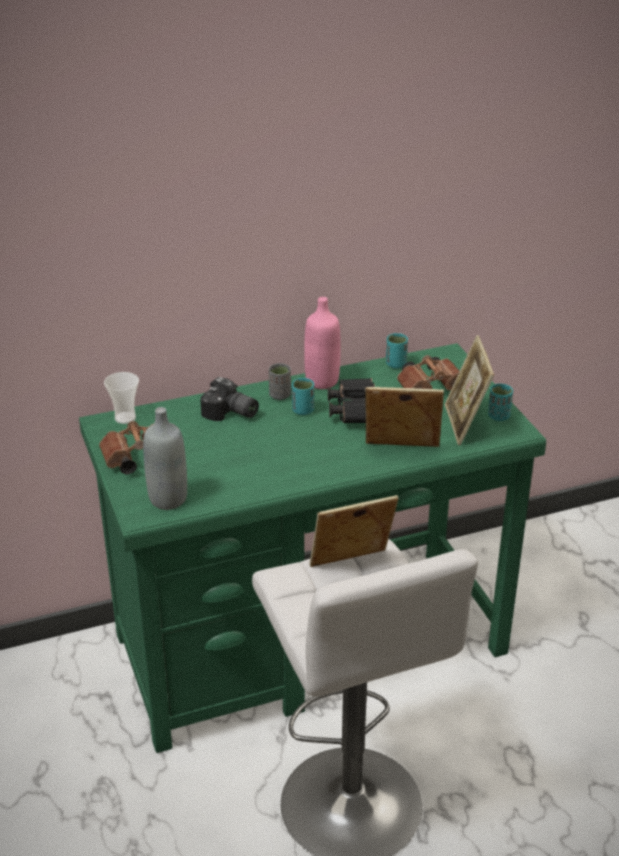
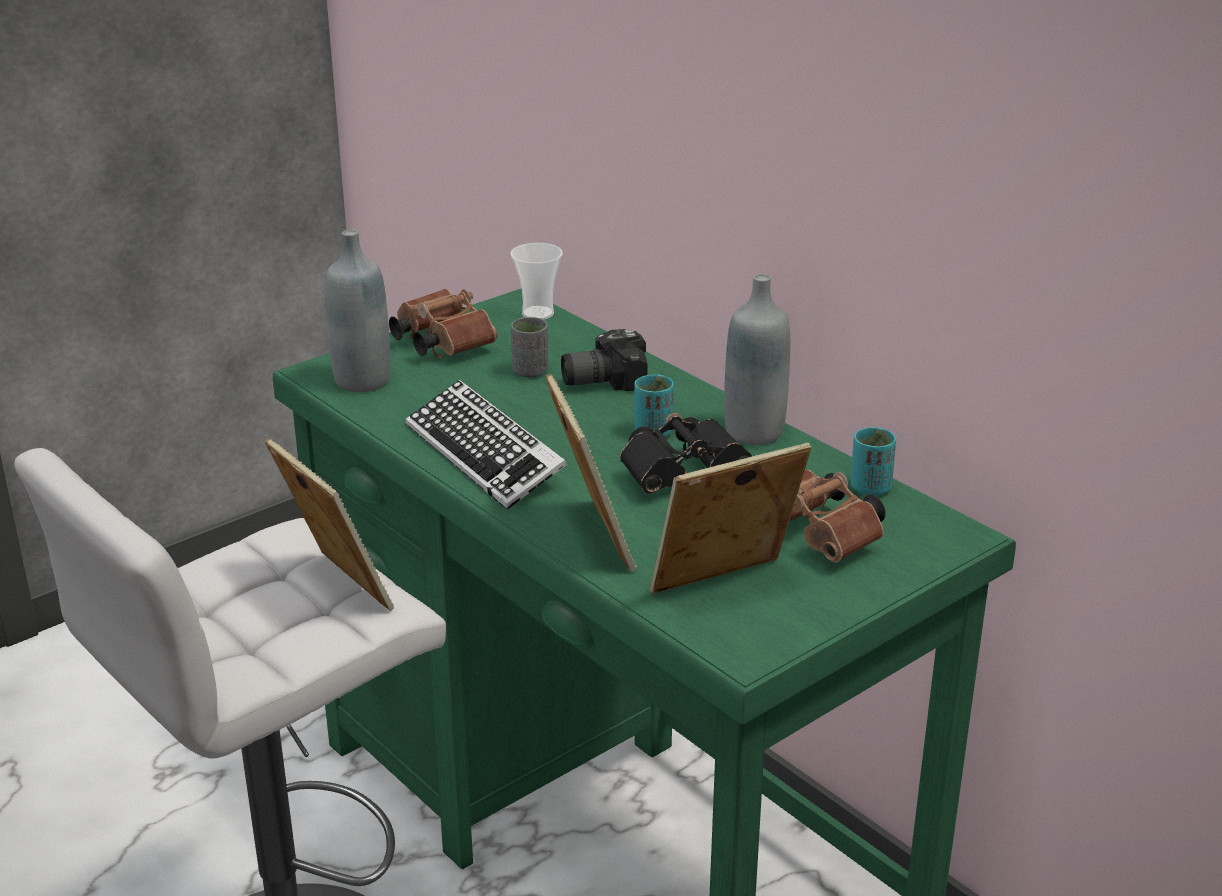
camera: 70 degrees right, 5 degrees down
camera [200,377,259,421] -> camera turned 60 degrees clockwise [561,329,647,391]
grey cup [269,363,291,400] -> grey cup moved to [511,317,548,378]
pink bottle [304,297,341,389] -> grey bottle [724,274,790,445]
turquoise cup [488,384,513,421] -> none
none -> keyboard [406,380,567,510]

